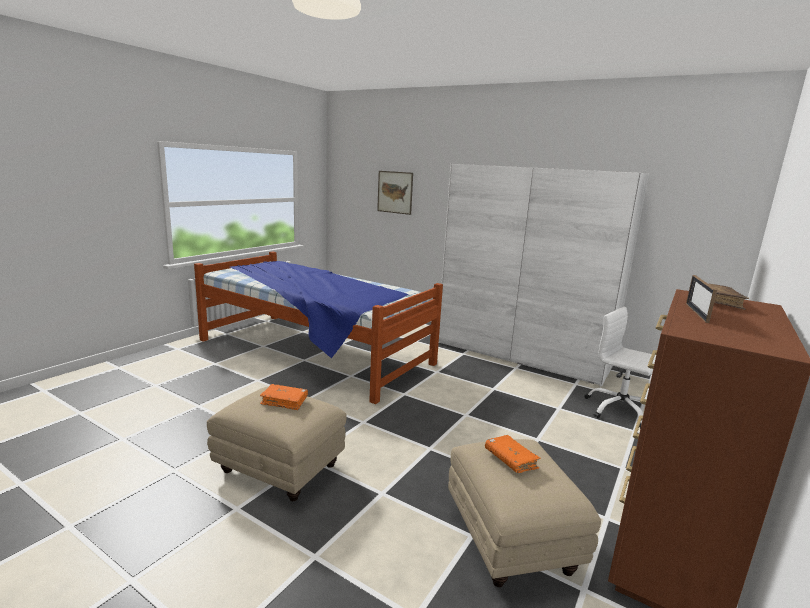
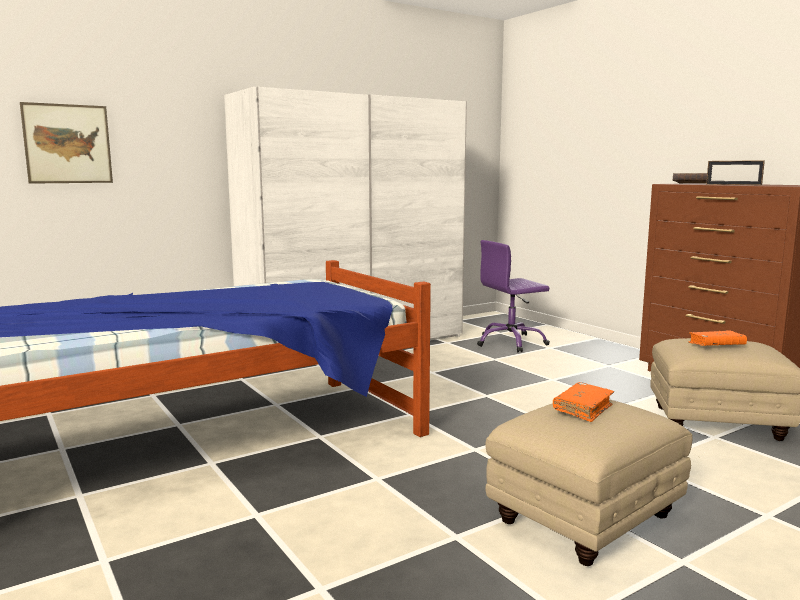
camera: 65 degrees left, 5 degrees down
white office chair [585,307,656,429] -> purple office chair [477,240,550,352]

